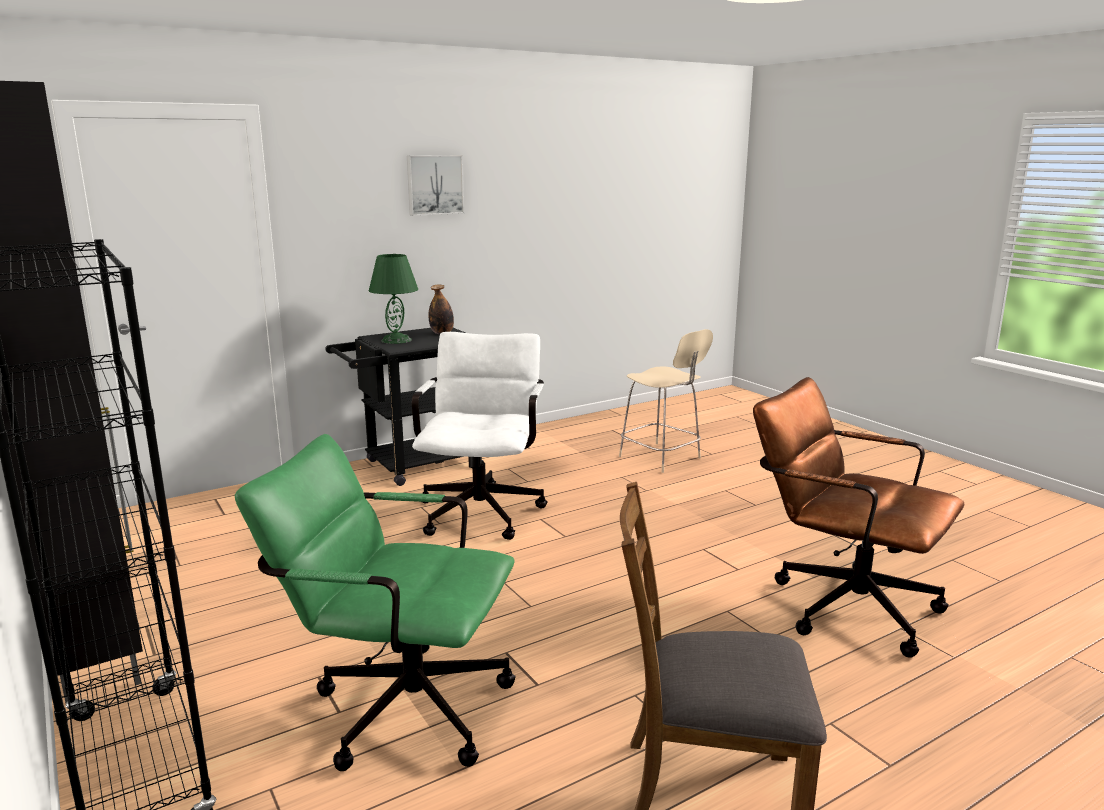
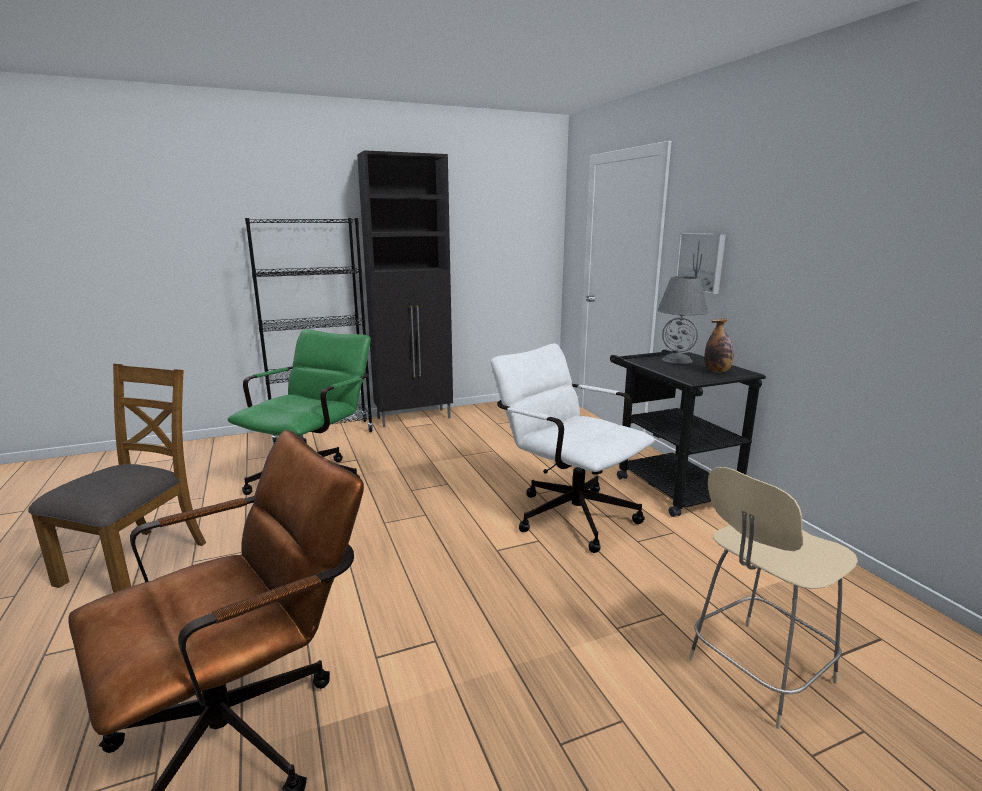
camera: 100 degrees right, 0 degrees up
green table lamp [369,254,418,344] -> grey table lamp [658,276,708,364]
picture [407,155,464,216] -> picture moved to [676,233,726,294]
white office chair [412,332,548,540] -> white office chair turned 150 degrees counterclockwise [491,343,655,553]

